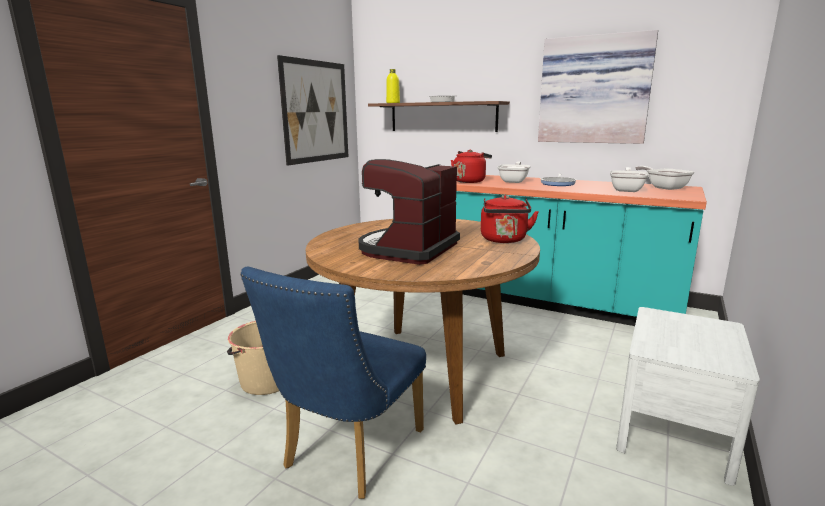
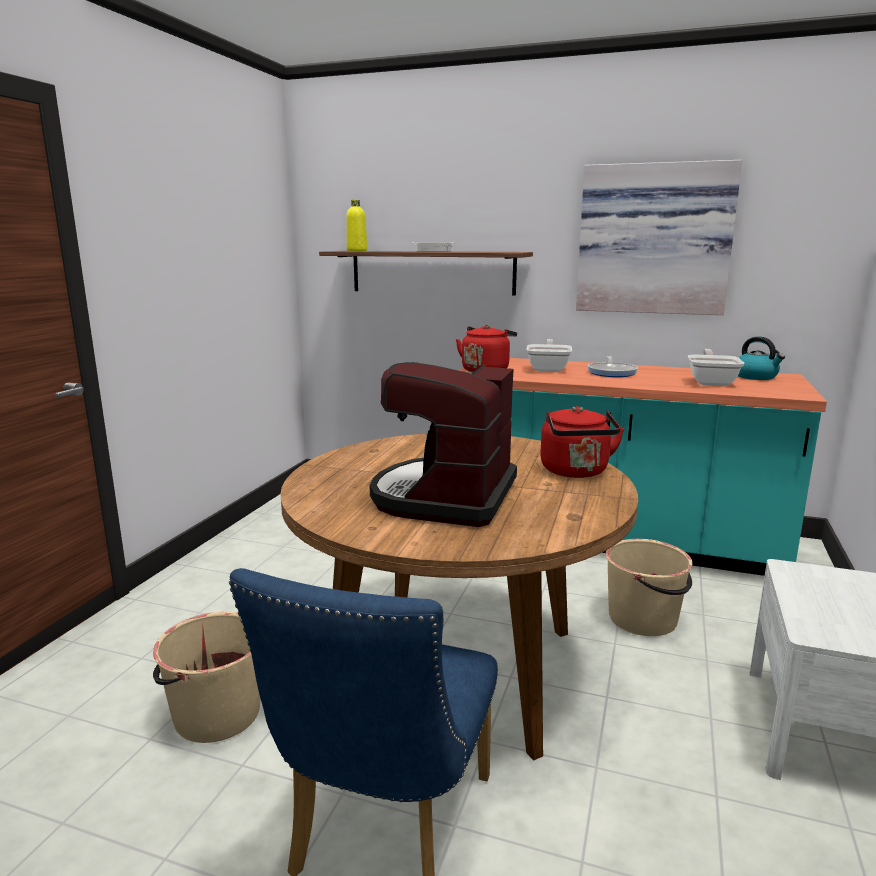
camera: 10 degrees left, 0 degrees up
picture [277,55,348,166] -> none
frying pan [635,166,694,190] -> kettle [738,337,785,380]
none -> beige bucket [606,539,692,636]

